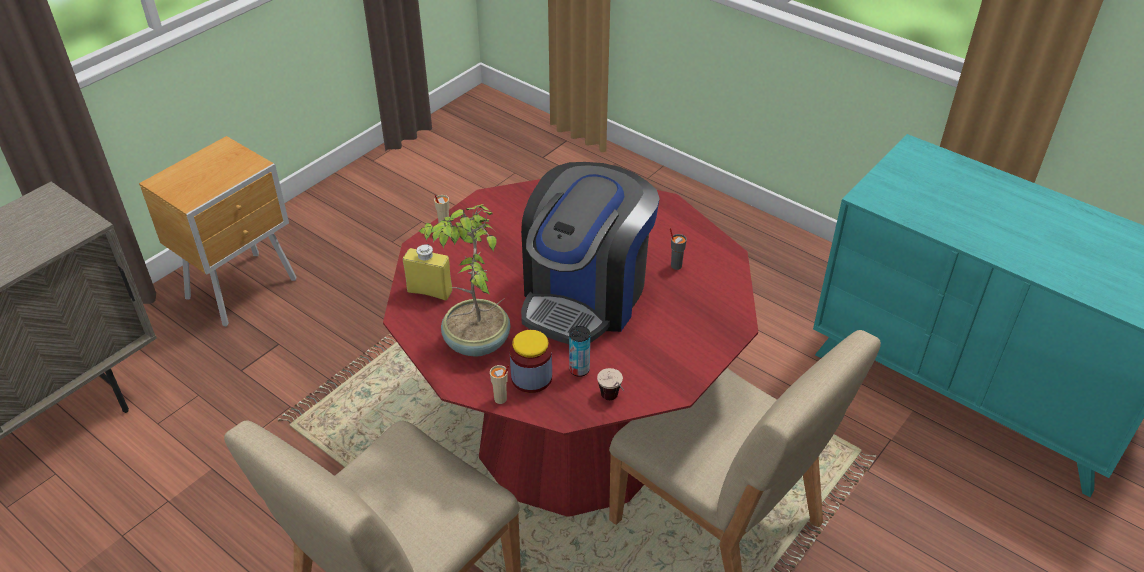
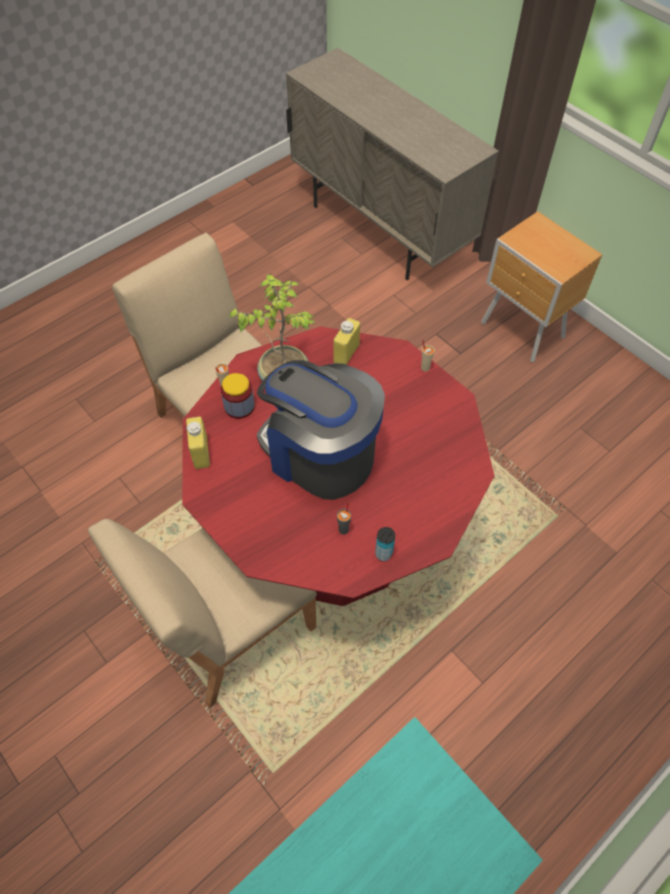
camera: 100 degrees right, 15 degrees up
can [569,326,590,377] -> can moved to [375,527,395,562]
cup [597,368,624,400] -> yellow bottle [186,417,210,469]

